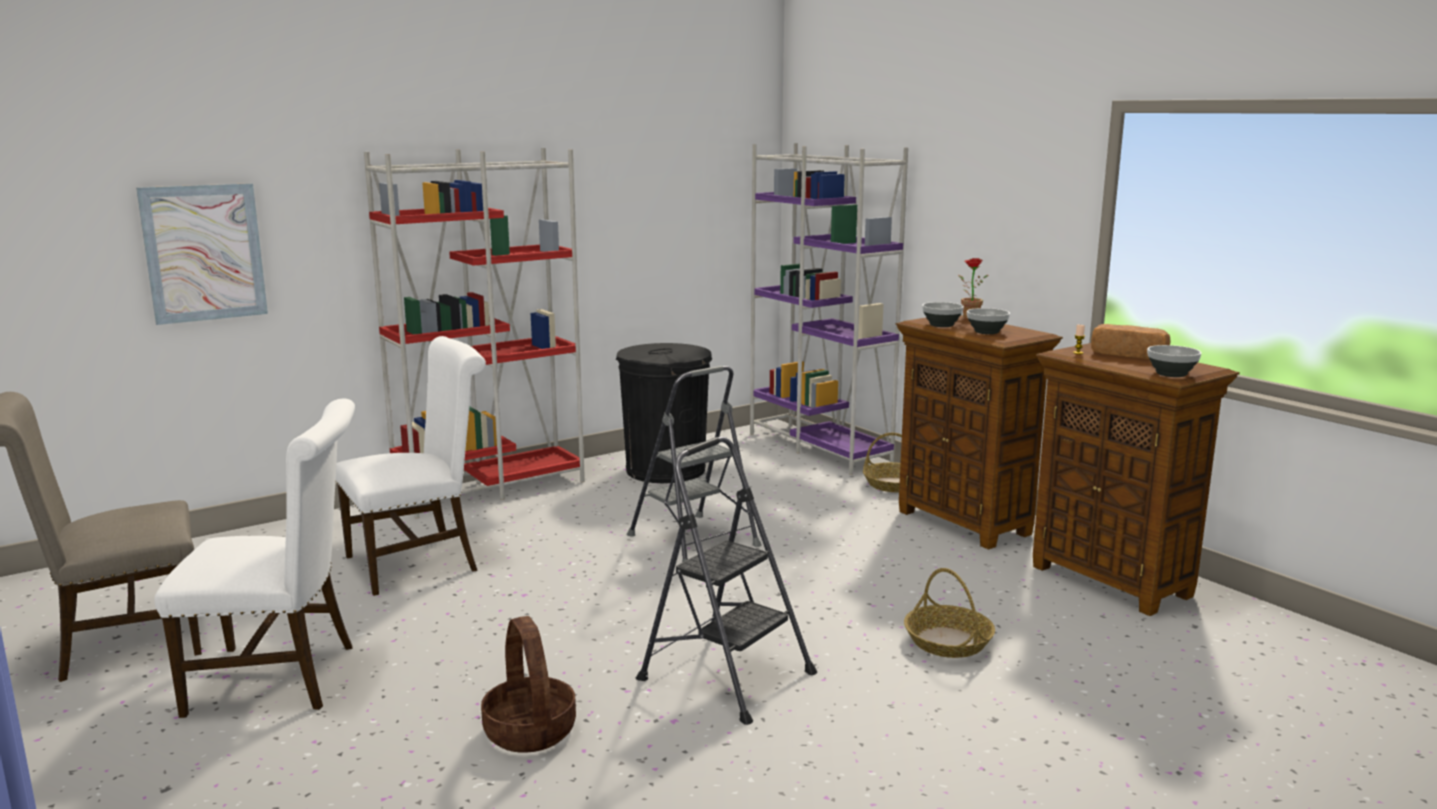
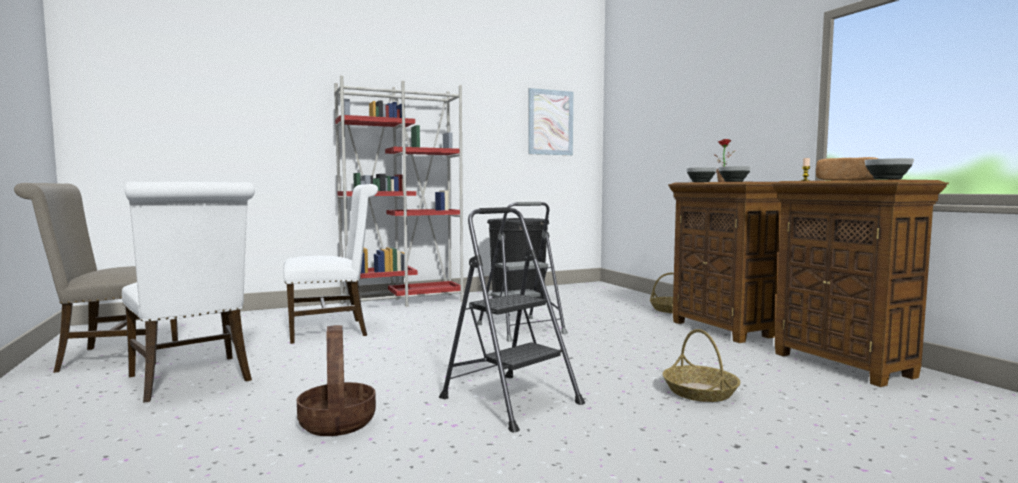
camera: 10 degrees right, 10 degrees down
picture [136,183,268,325] -> picture moved to [528,88,573,155]
white chair [154,399,355,718] -> white chair turned 45 degrees clockwise [122,182,255,403]
purple bookcase [750,143,908,475] -> none

